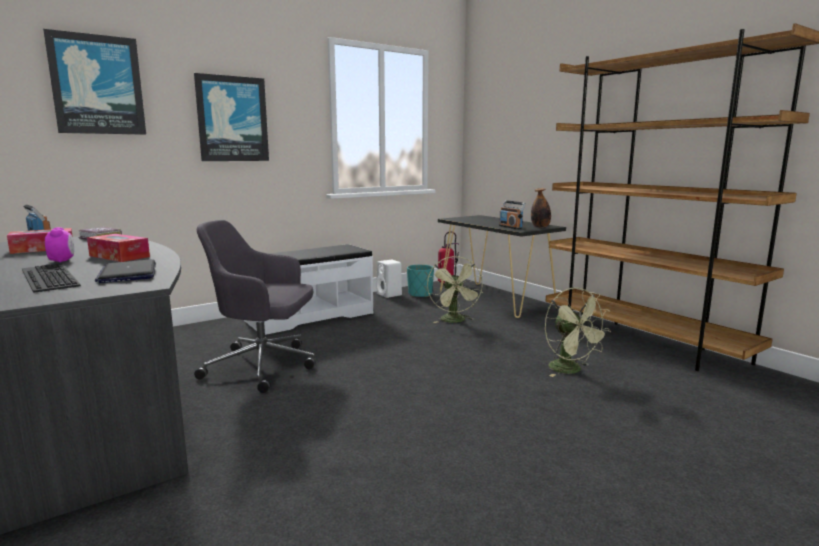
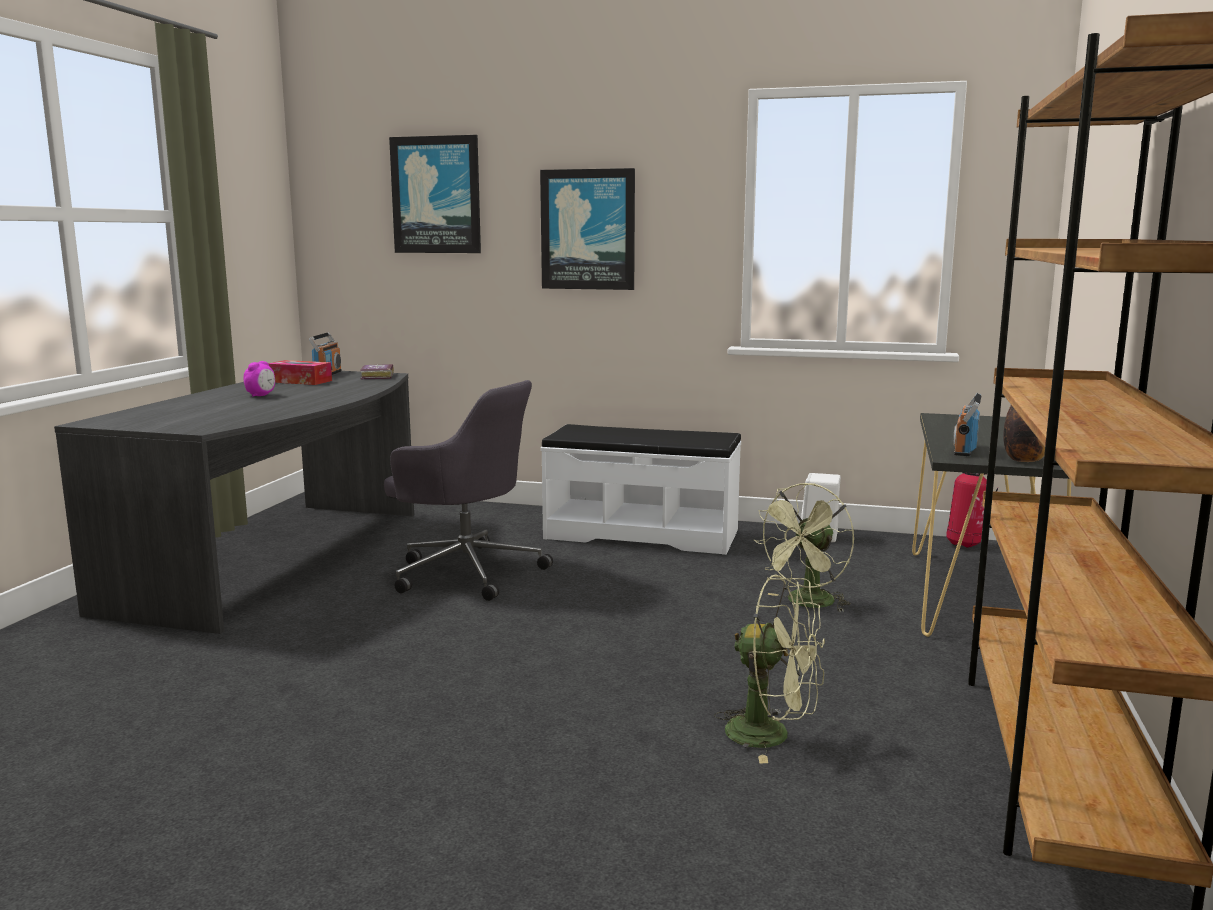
camera: 50 degrees right, 0 degrees up
keyboard [22,263,81,293] -> none
tissue box [87,234,150,262] -> none
laptop [95,259,156,283] -> none
grey office chair [194,220,315,393] -> grey office chair turned 150 degrees clockwise [384,380,553,601]
turquoise planter [407,264,434,297] -> none
green fan [545,287,611,377] -> green fan turned 90 degrees counterclockwise [714,575,825,763]

